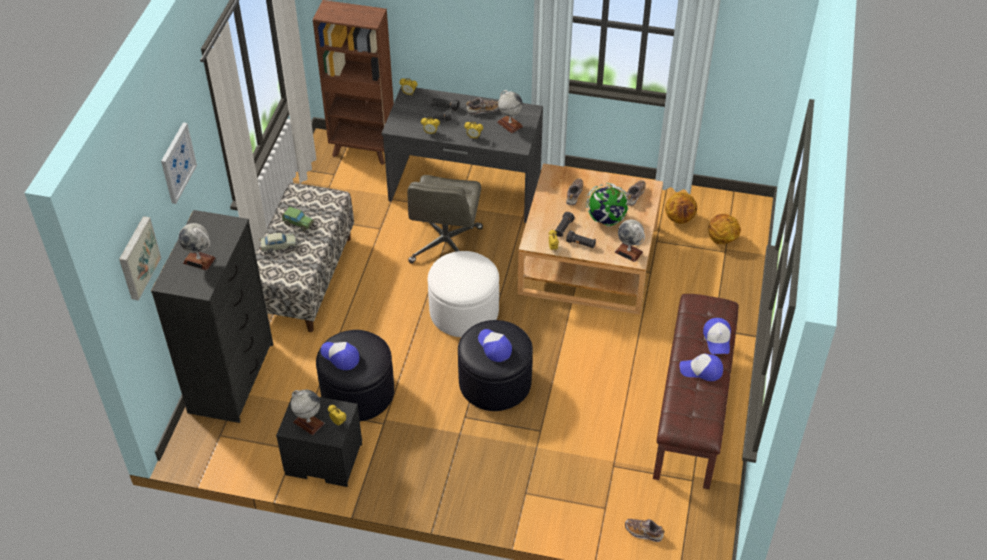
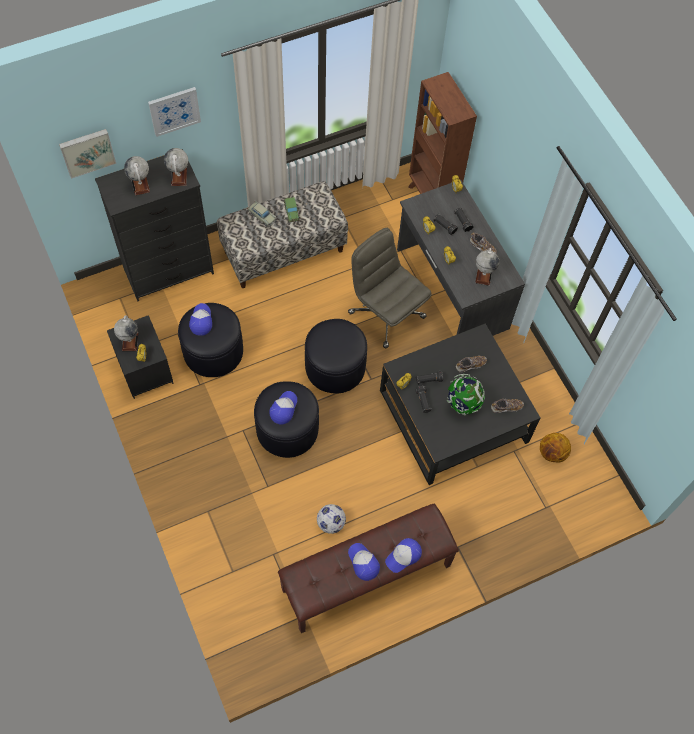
camera: 50 degrees right, 15 degrees up
grey office chair [407,175,483,264] -> grey office chair turned 75 degrees clockwise [348,228,432,348]
white ottoman [428,251,499,337] -> black ottoman [305,319,367,393]
beige coffee table [518,163,663,315] -> black coffee table [380,324,540,485]
globe [615,220,645,262] -> globe moved to [164,148,188,186]
shoe [625,519,665,542] -> none
basketball [708,214,741,244] -> none
none -> football [317,504,346,534]

